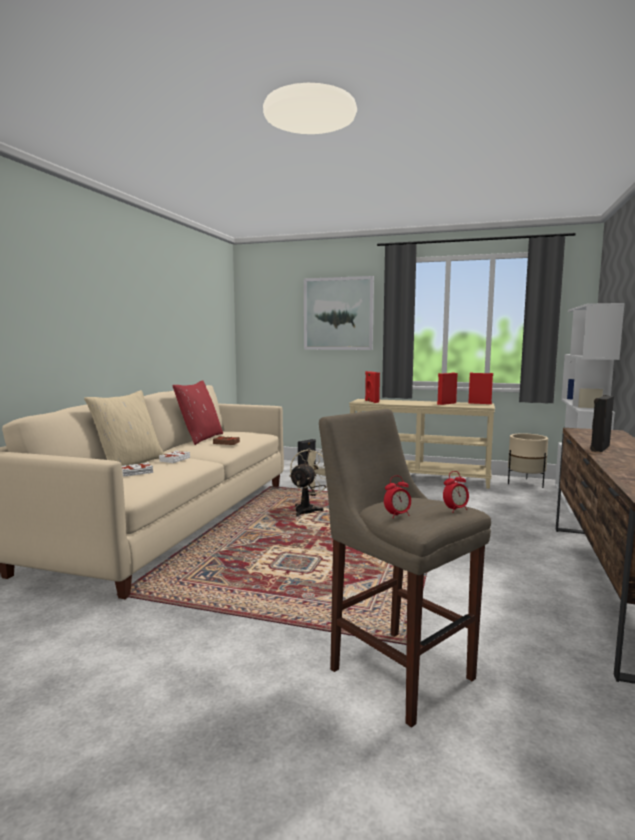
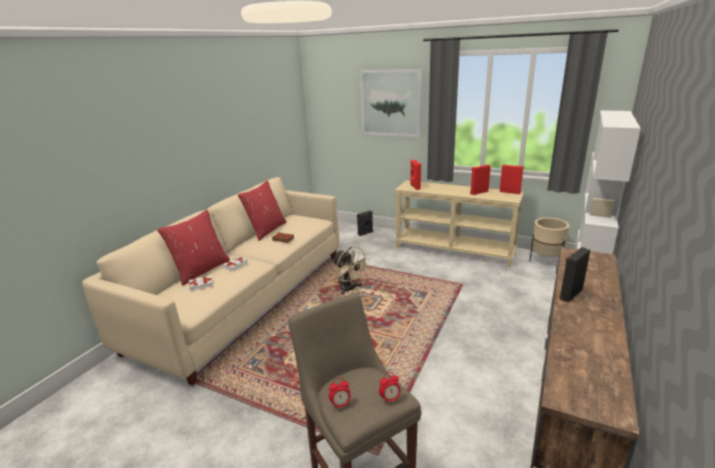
camera: 10 degrees right, 15 degrees up
beige pillow [84,390,164,466] -> red pillow [157,210,230,286]
beige fan [289,448,327,516] -> beige fan turned 105 degrees clockwise [333,246,370,294]

